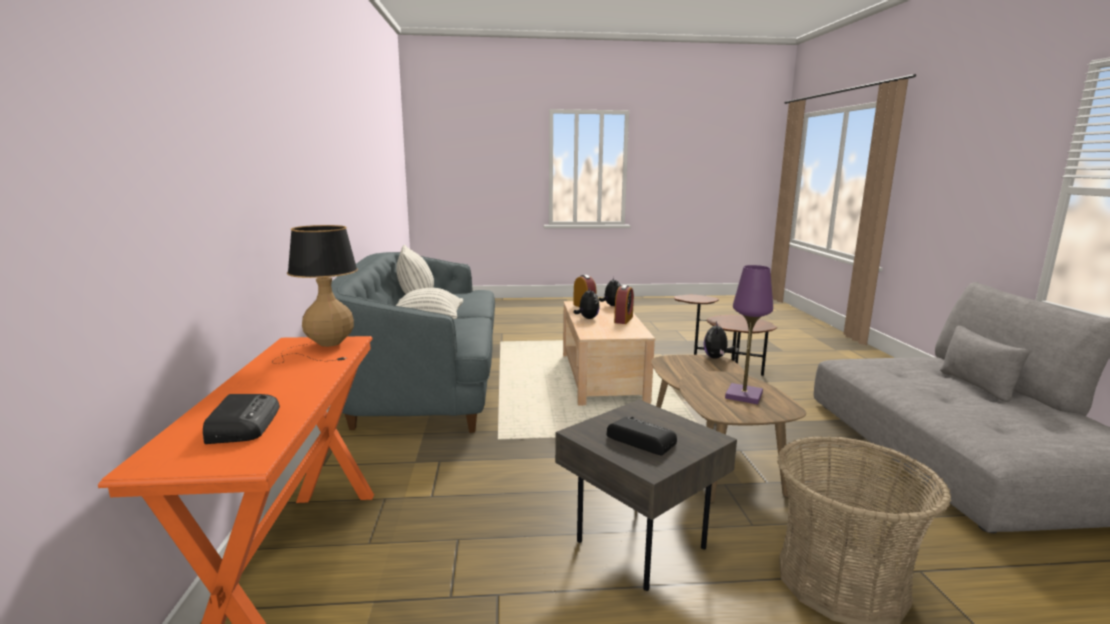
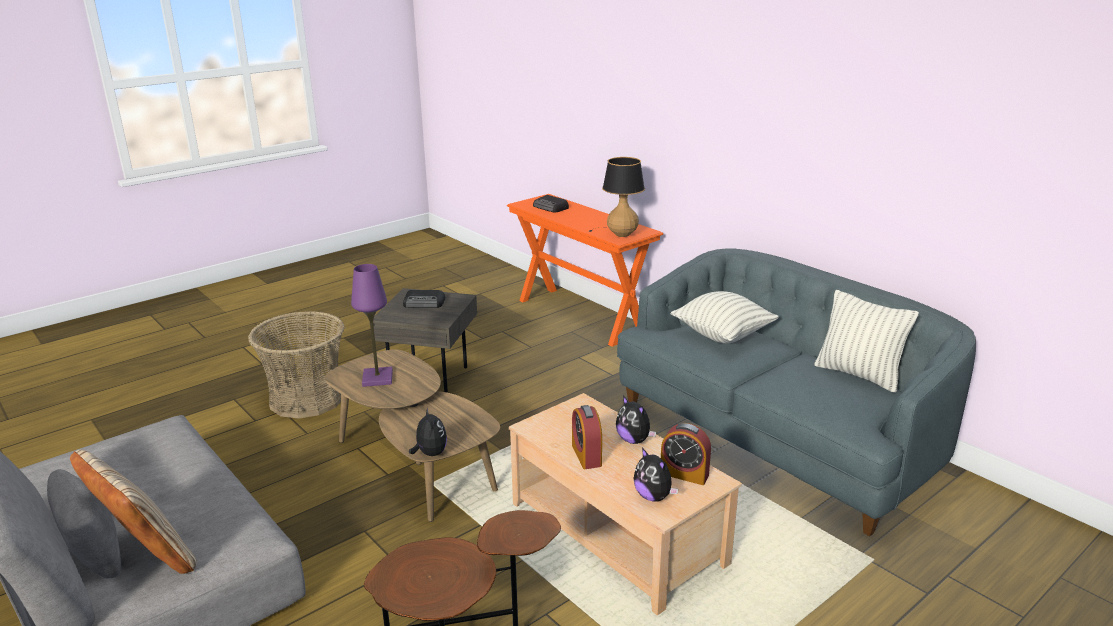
camera: 145 degrees right, 10 degrees up
none -> beige pillow [70,450,196,574]

